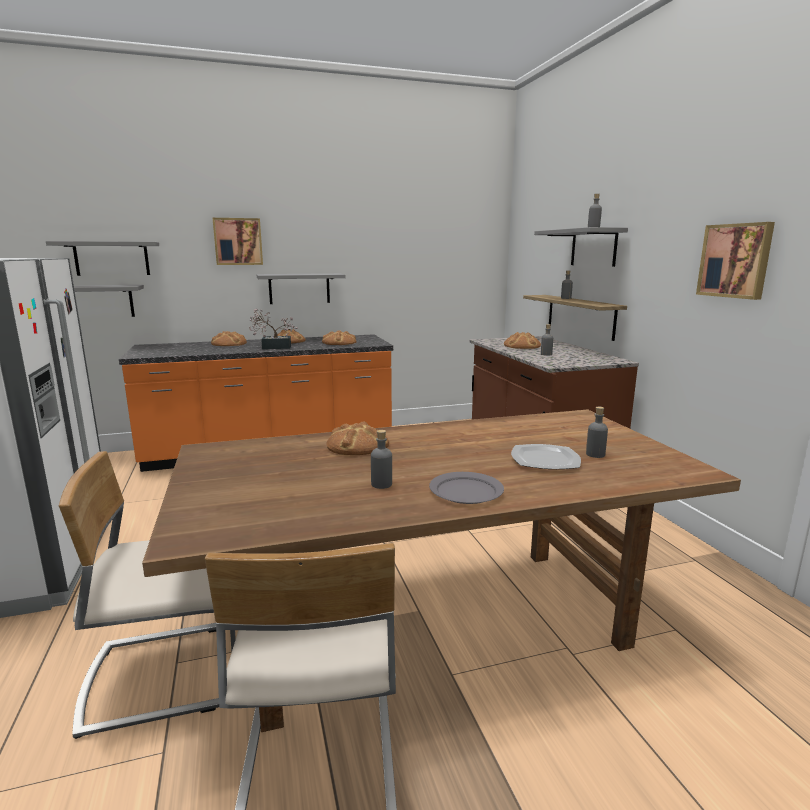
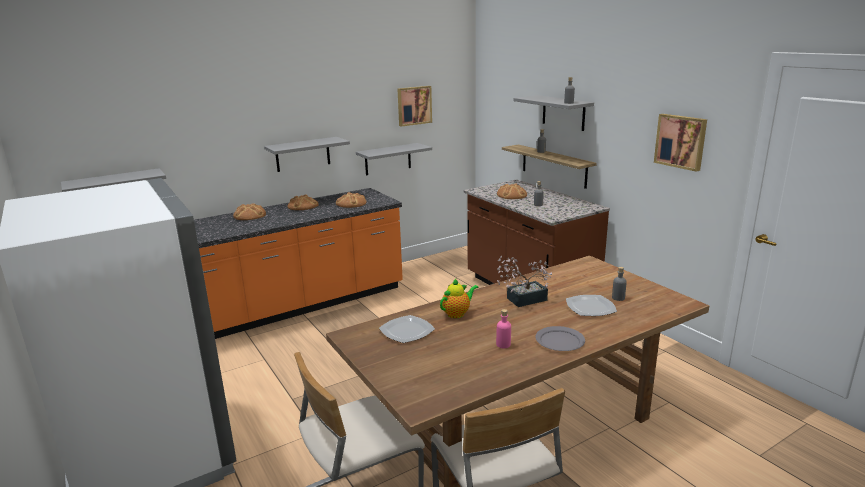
camera: 15 degrees left, 5 degrees up
grey shelf [46,241,159,276] -> grey shelf moved to [356,143,432,176]
picture [213,218,263,265] -> picture moved to [398,86,432,127]
potted plant [249,308,298,349] -> potted plant moved to [497,256,552,307]
bread [326,421,389,455] -> teapot [440,279,479,318]
grey bottle [371,430,392,489] -> pink bottle [496,309,511,348]
none -> plate [379,315,435,343]

